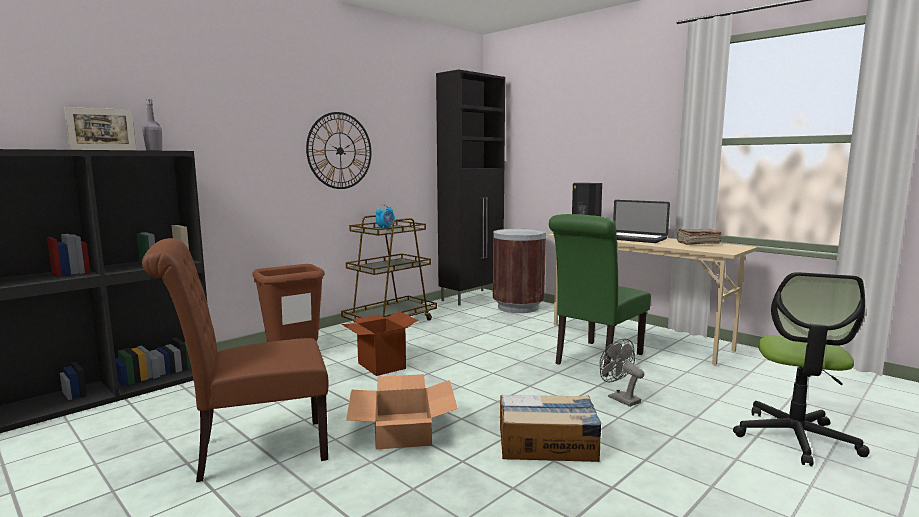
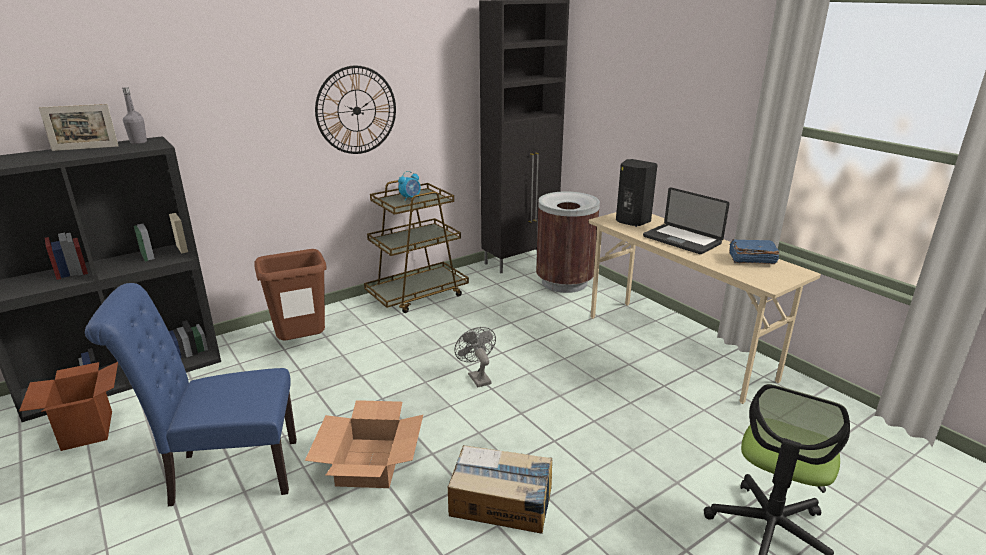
camera: 10 degrees right, 15 degrees up
brown chair [142,238,329,482] -> blue chair [85,283,297,507]
cardboard box [342,311,419,376] -> cardboard box moved to [19,362,118,451]
green chair [549,214,651,377] -> none
grey fan [600,338,644,407] -> grey fan moved to [454,327,496,387]
brown book [677,229,722,245] -> blue book [729,239,780,264]

